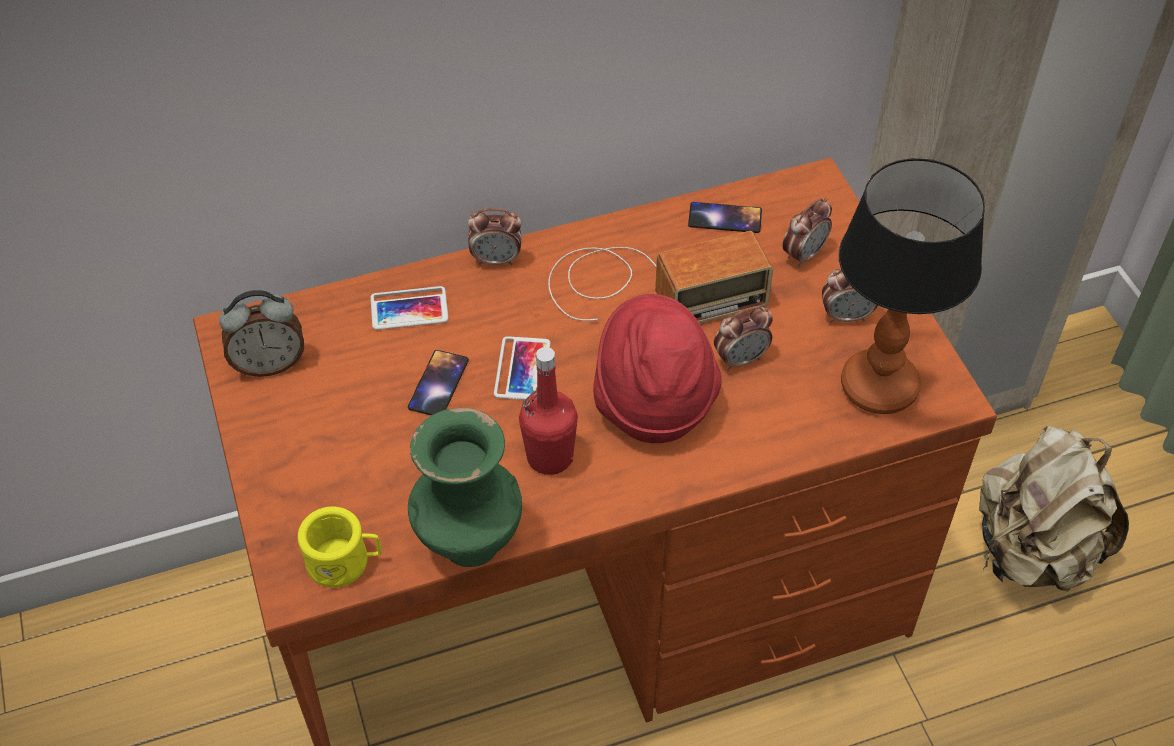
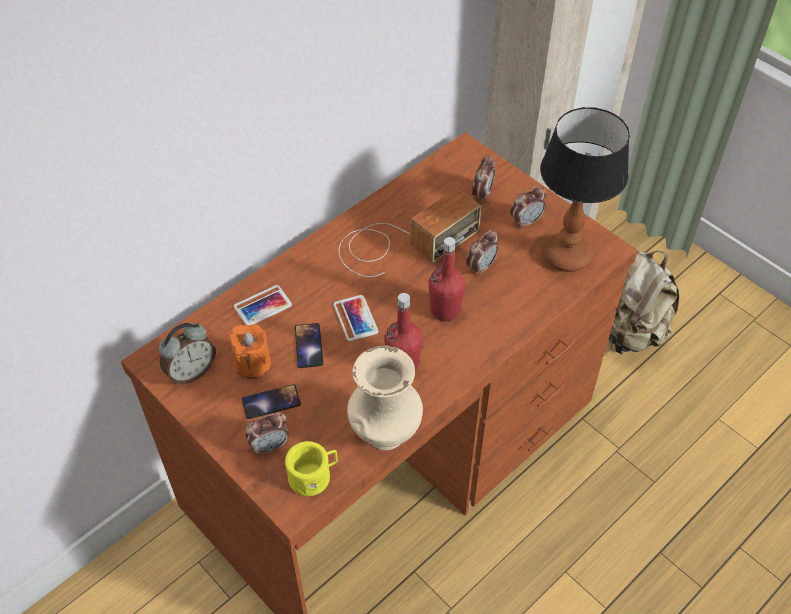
camera: 25 degrees left, 0 degrees up
green vase [408,408,522,567] -> beige vase [347,346,423,450]
alarm clock [468,208,522,266] -> alarm clock moved to [246,412,289,456]
red hat [593,294,721,443] -> red bottle [428,237,465,321]
phone [688,202,762,233] -> phone moved to [242,384,301,419]
none -> orange candle [229,324,271,379]

